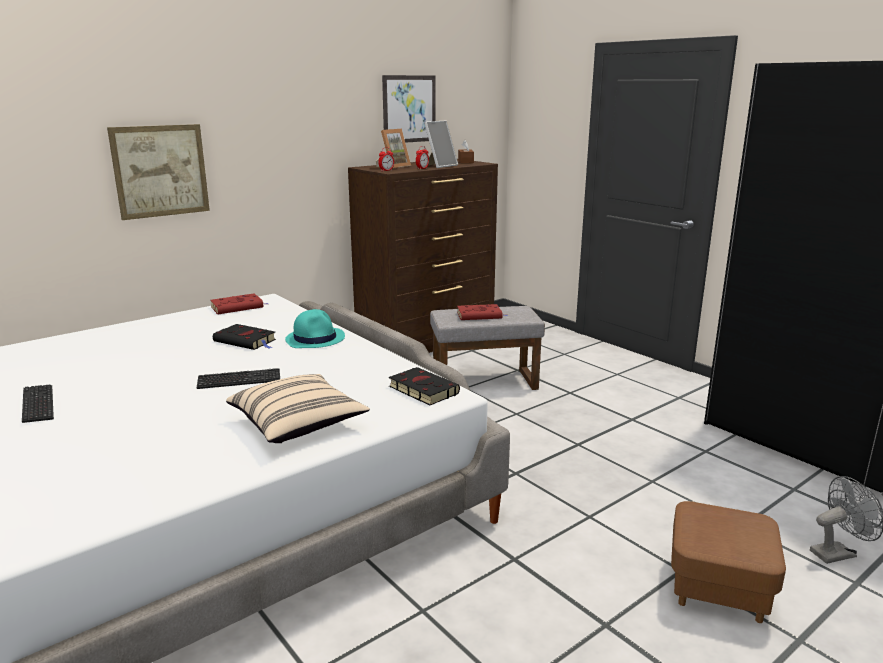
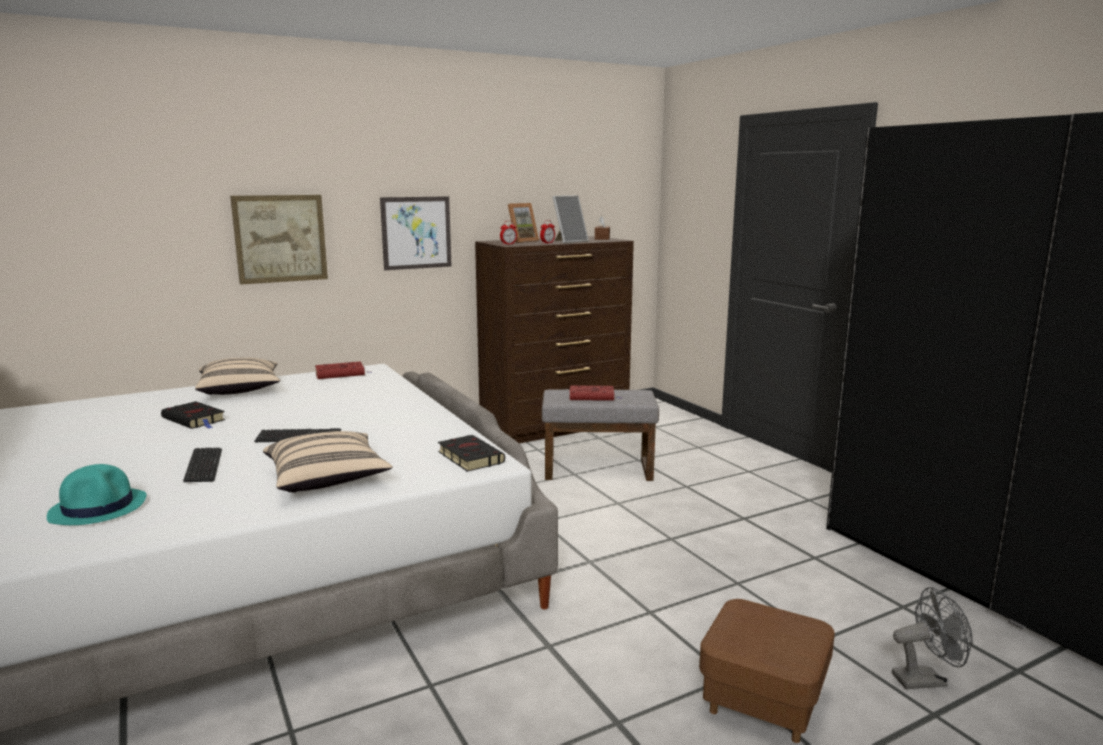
camera: 10 degrees right, 5 degrees down
keyboard [22,385,54,423] -> keyboard moved to [183,448,222,482]
black book [213,324,276,350] -> black book moved to [161,401,225,429]
turquoise hat [285,309,345,348] -> turquoise hat moved to [47,464,147,525]
picture [382,75,436,143] -> picture moved to [380,196,451,270]
none -> beige pillow [195,358,280,395]

